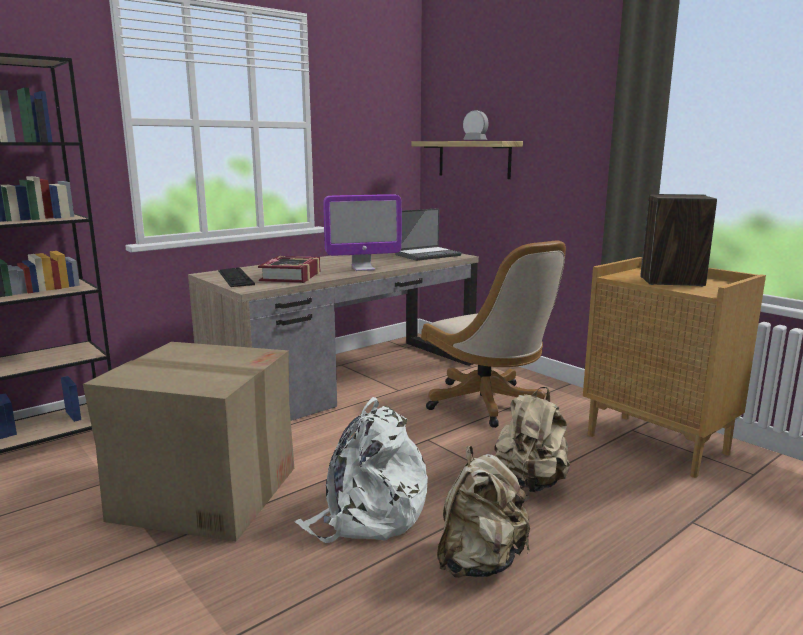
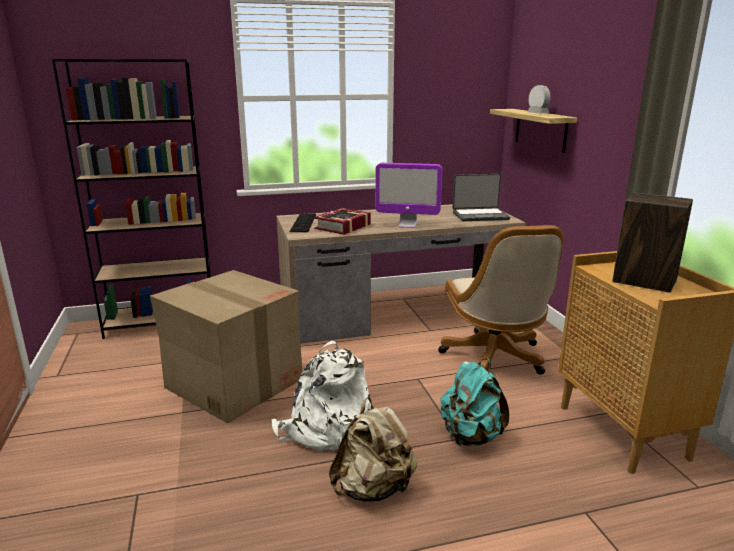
camera: 25 degrees right, 5 degrees up
beige backpack [494,387,570,492] -> turquoise backpack [440,359,509,446]

